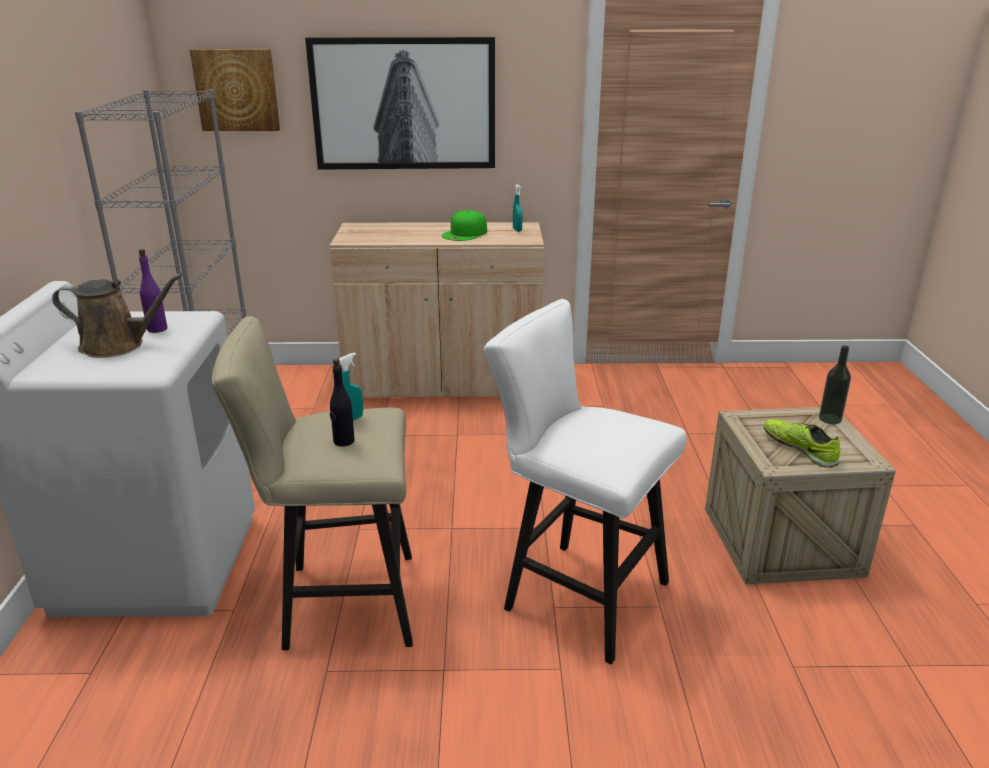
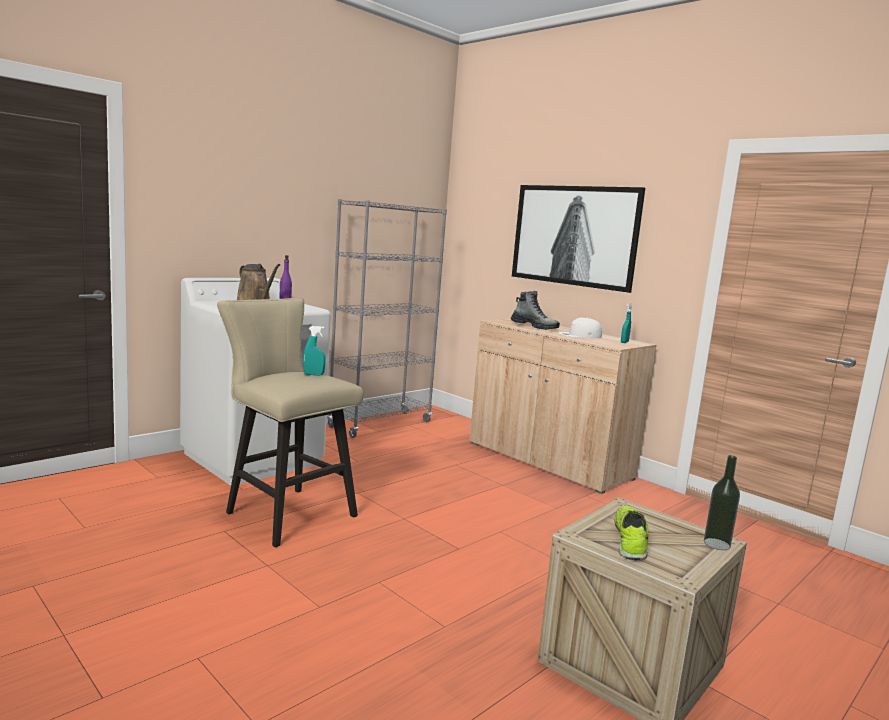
camera: 45 degrees right, 15 degrees down
picture [190,49,280,131] -> none
black bottle [330,358,355,447] -> none
green cap [442,210,487,241] -> white cap [558,318,602,339]
white stool [484,299,687,664] -> none
none -> boot [511,291,560,330]

